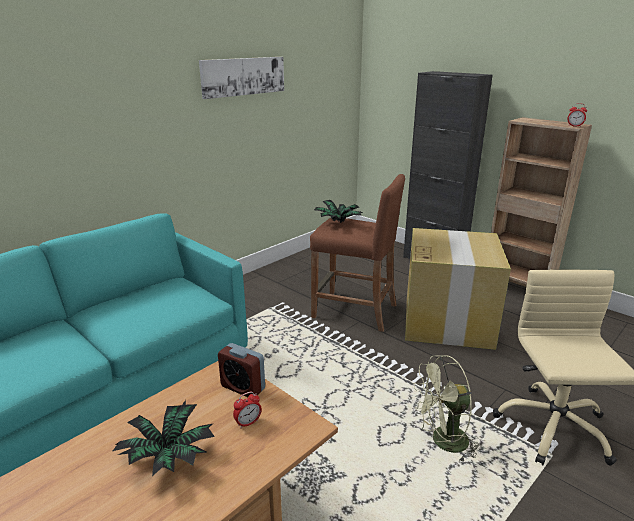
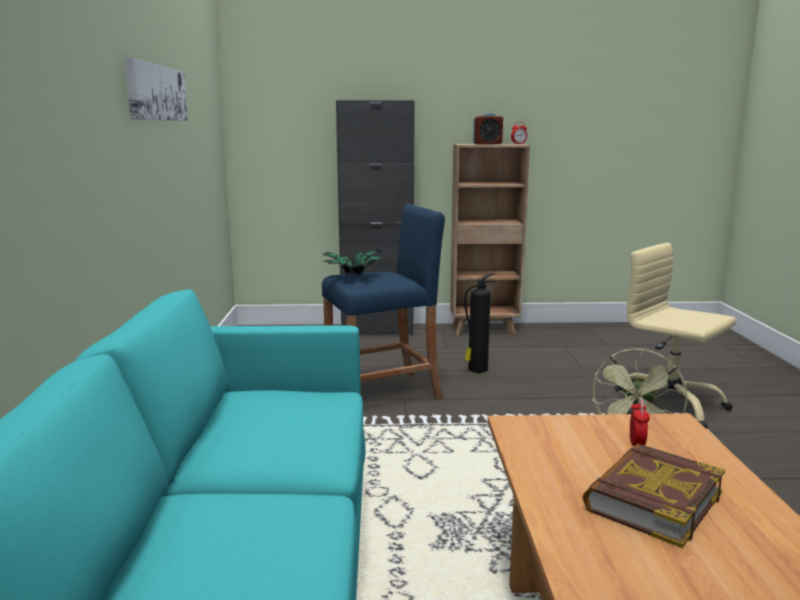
camera: 45 degrees left, 10 degrees down
potted plant [113,400,215,476] -> book [583,443,725,548]
alarm clock [218,343,265,397] -> alarm clock moved to [473,113,503,144]
brown stool [310,174,405,332] -> blue stool [322,204,445,400]
cardboard box [405,228,511,350] -> fire extinguisher [464,273,495,373]

